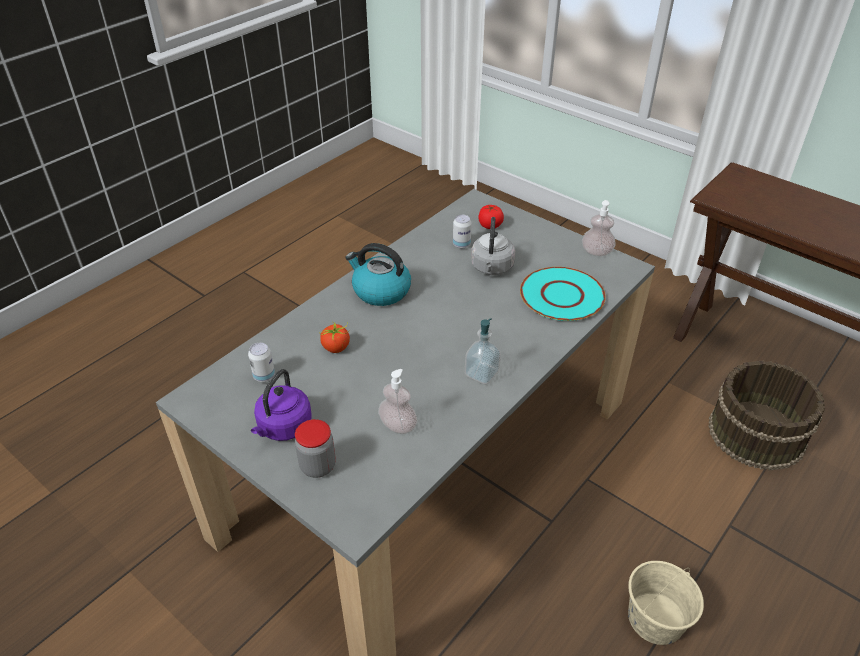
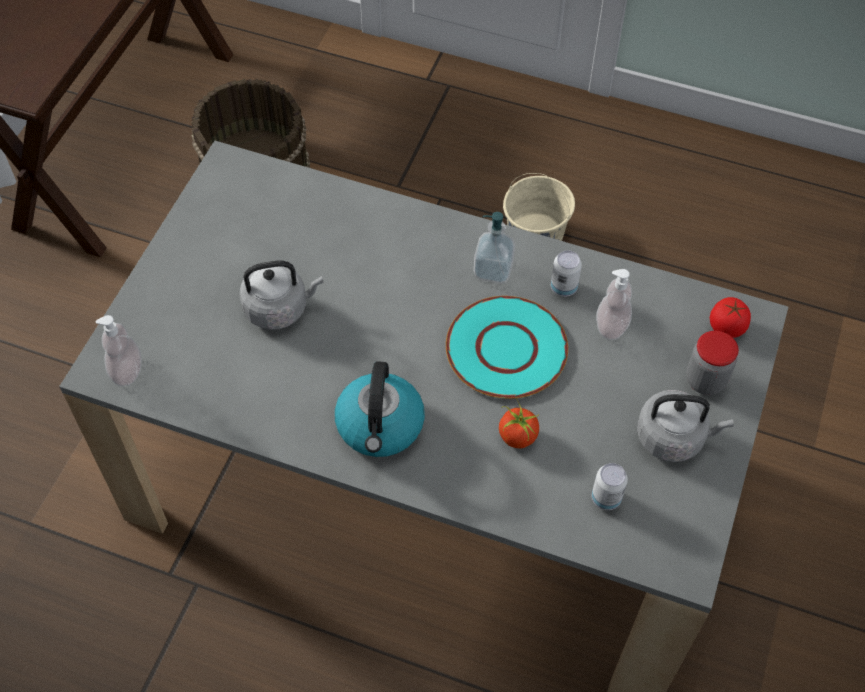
camera: 110 degrees left, 15 degrees up
purple kettle [251,369,312,441] -> grey kettle [637,390,734,462]
can [453,215,472,249] -> can moved to [551,250,582,297]
tomato [478,205,504,229] -> tomato moved to [710,297,751,338]
turquoise plate [520,267,606,321] -> turquoise plate moved to [446,296,568,399]
soap dispenser [582,200,616,256] -> soap dispenser moved to [96,315,141,386]

